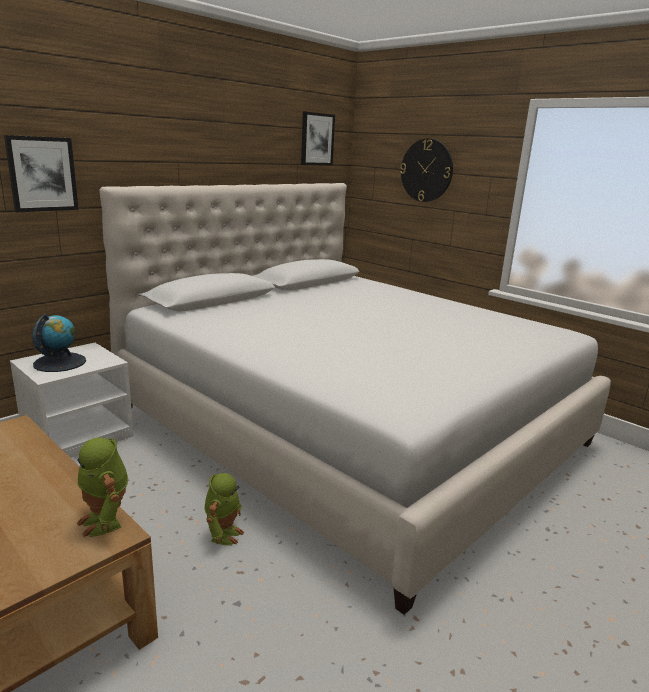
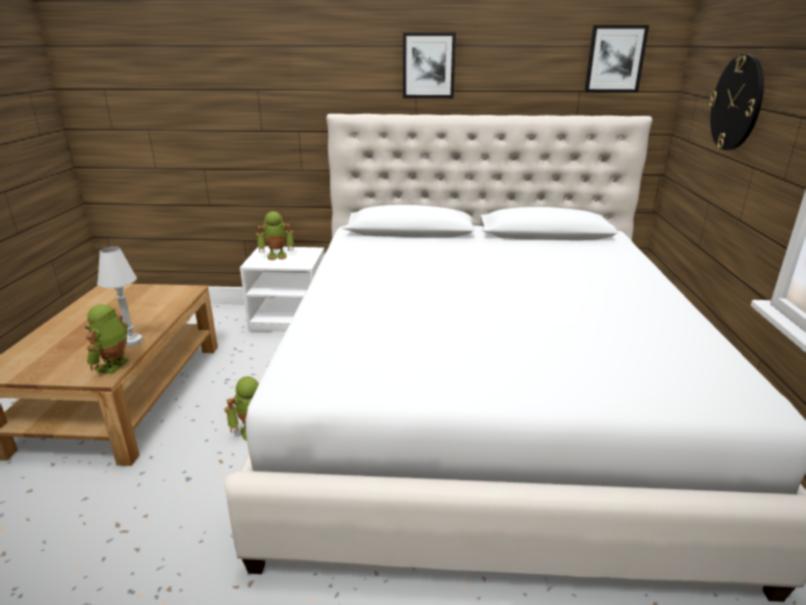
camera: 50 degrees right, 5 degrees up
picture [4,135,79,212] -> picture moved to [403,32,456,98]
globe [32,314,86,372] -> toy robot [256,211,294,261]
none -> white table lamp [97,246,142,346]

